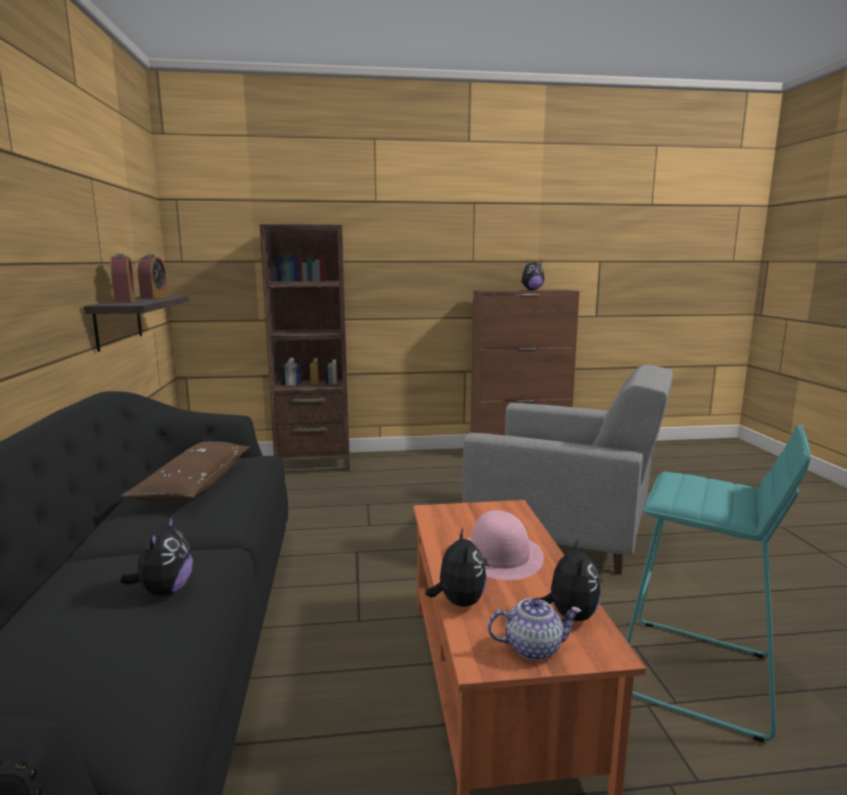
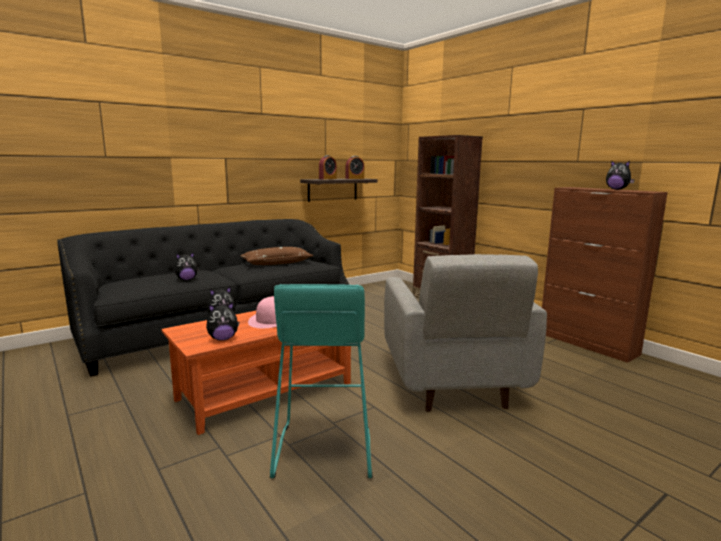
camera: 60 degrees right, 0 degrees up
teapot [488,598,581,660] -> none

